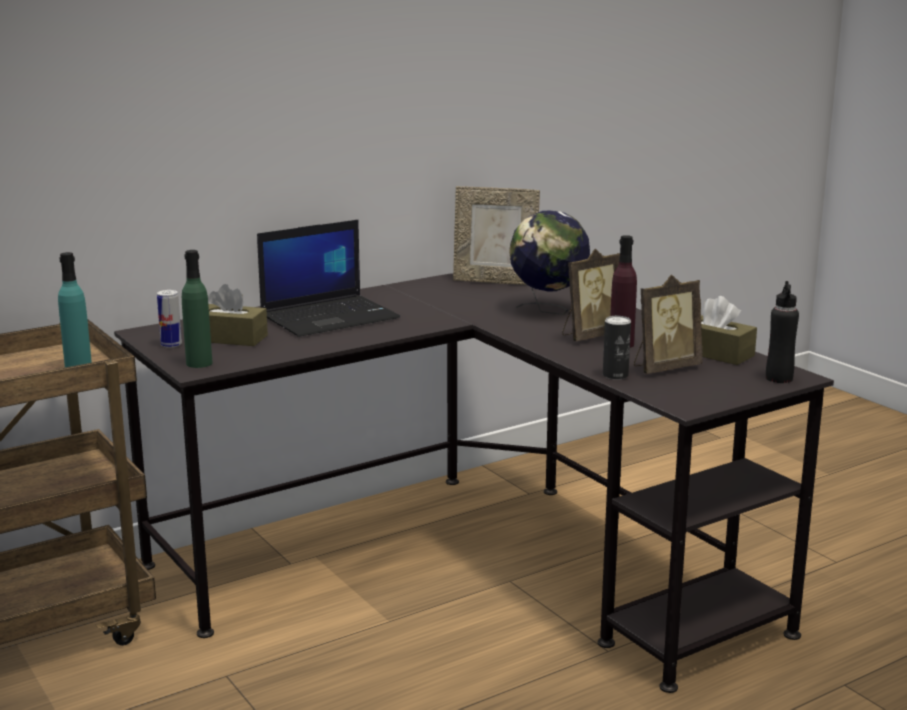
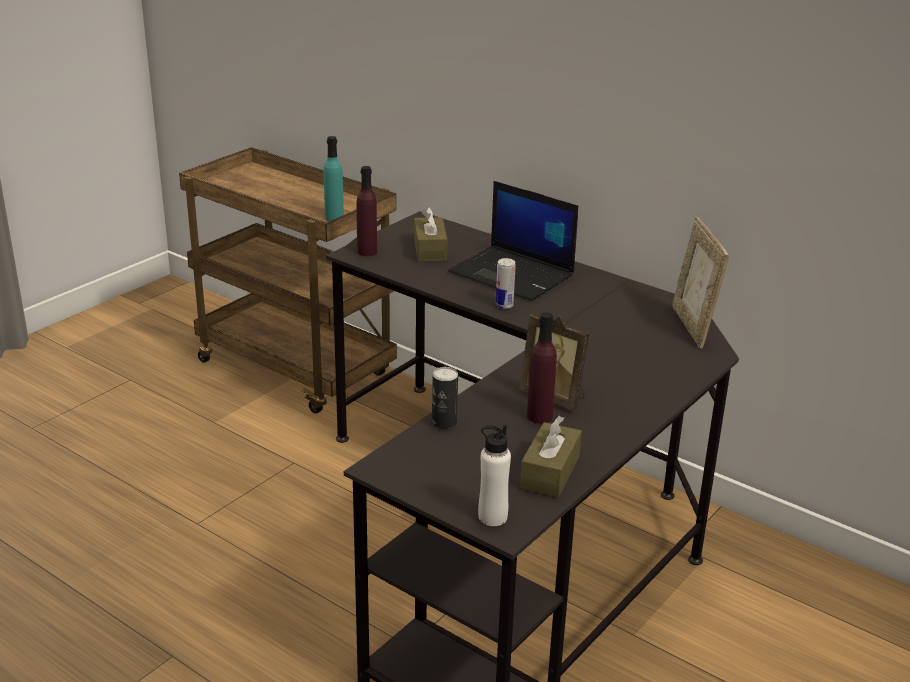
camera: 70 degrees right, 10 degrees up
can [157,290,182,348] -> can moved to [495,258,516,309]
green bottle [182,250,212,368] -> purple bottle [356,166,377,256]
globe [509,211,590,315] -> none
picture frame [634,275,703,374] -> none
black bottle [766,281,799,383] -> white bottle [478,425,511,526]

